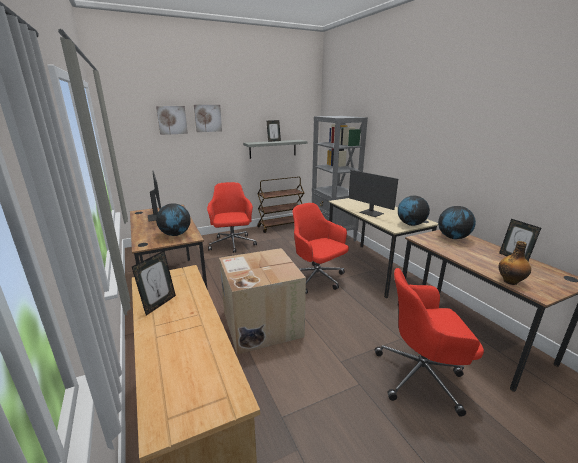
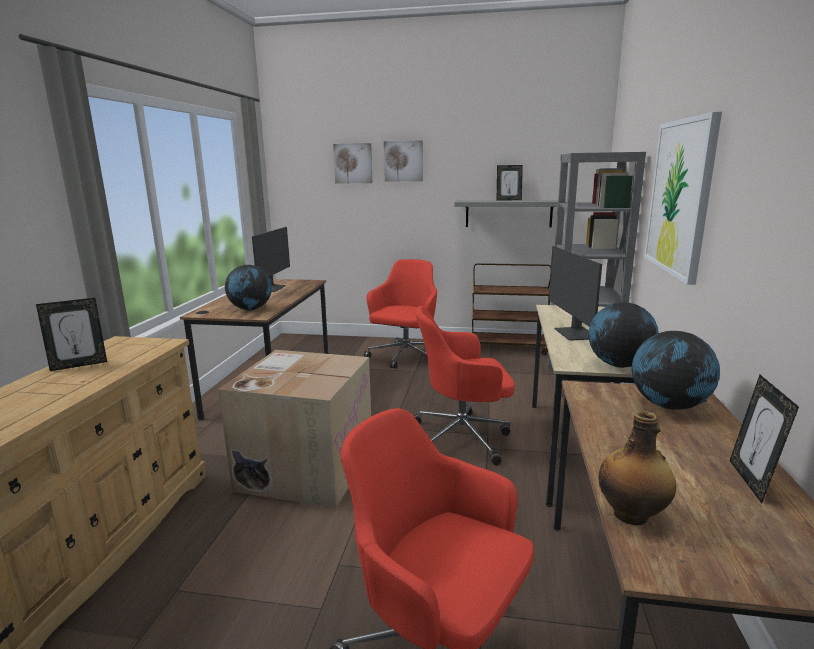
camera: 35 degrees right, 5 degrees down
red office chair [292,203,349,294] -> red office chair turned 90 degrees counterclockwise [414,306,515,465]
none -> picture [644,112,722,285]

